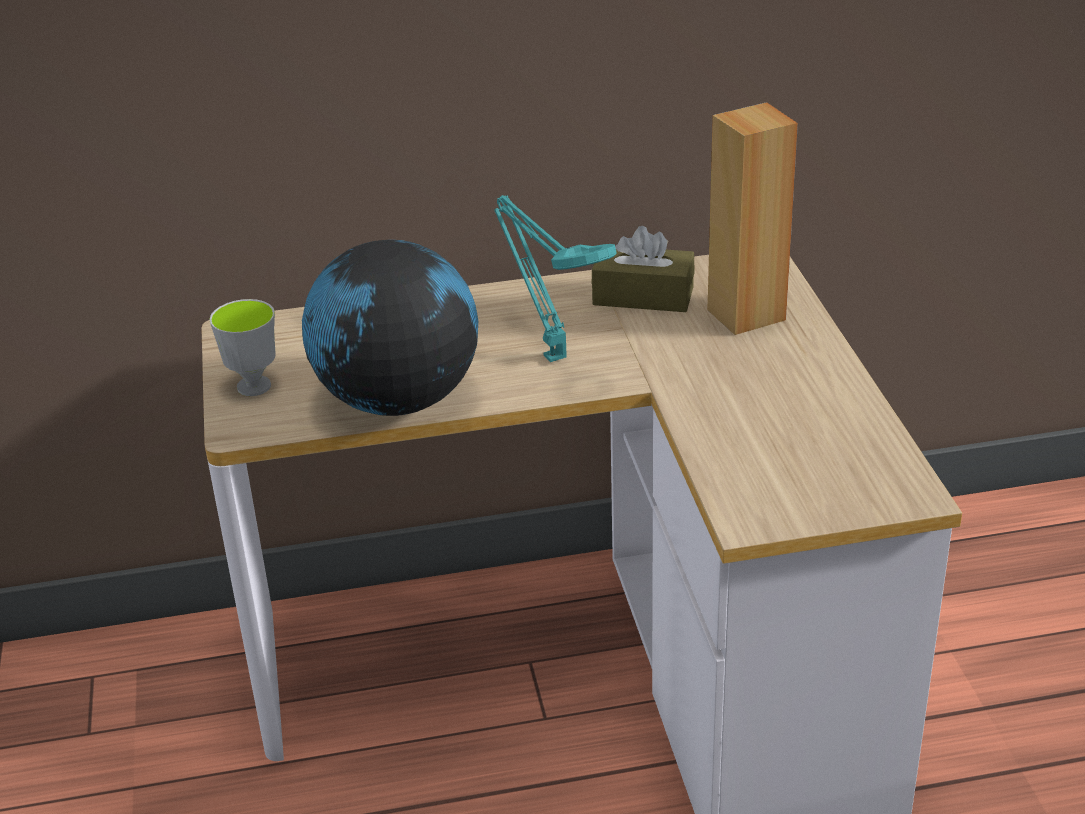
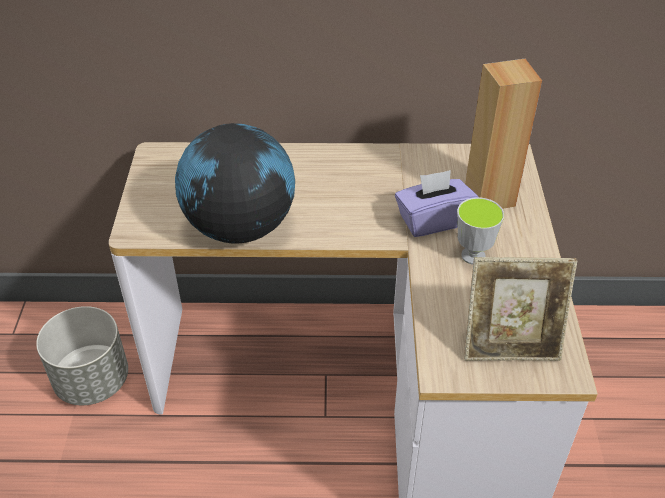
camera: 10 degrees right, 10 degrees up
cup [209,299,276,396] -> cup moved to [457,197,504,264]
turquoise table lamp [494,195,617,362] -> none
brown tissue box [592,226,695,312] -> none
none -> grey planter [36,306,128,405]
none -> purple tissue box [395,170,479,237]
none -> picture frame [464,257,577,361]

